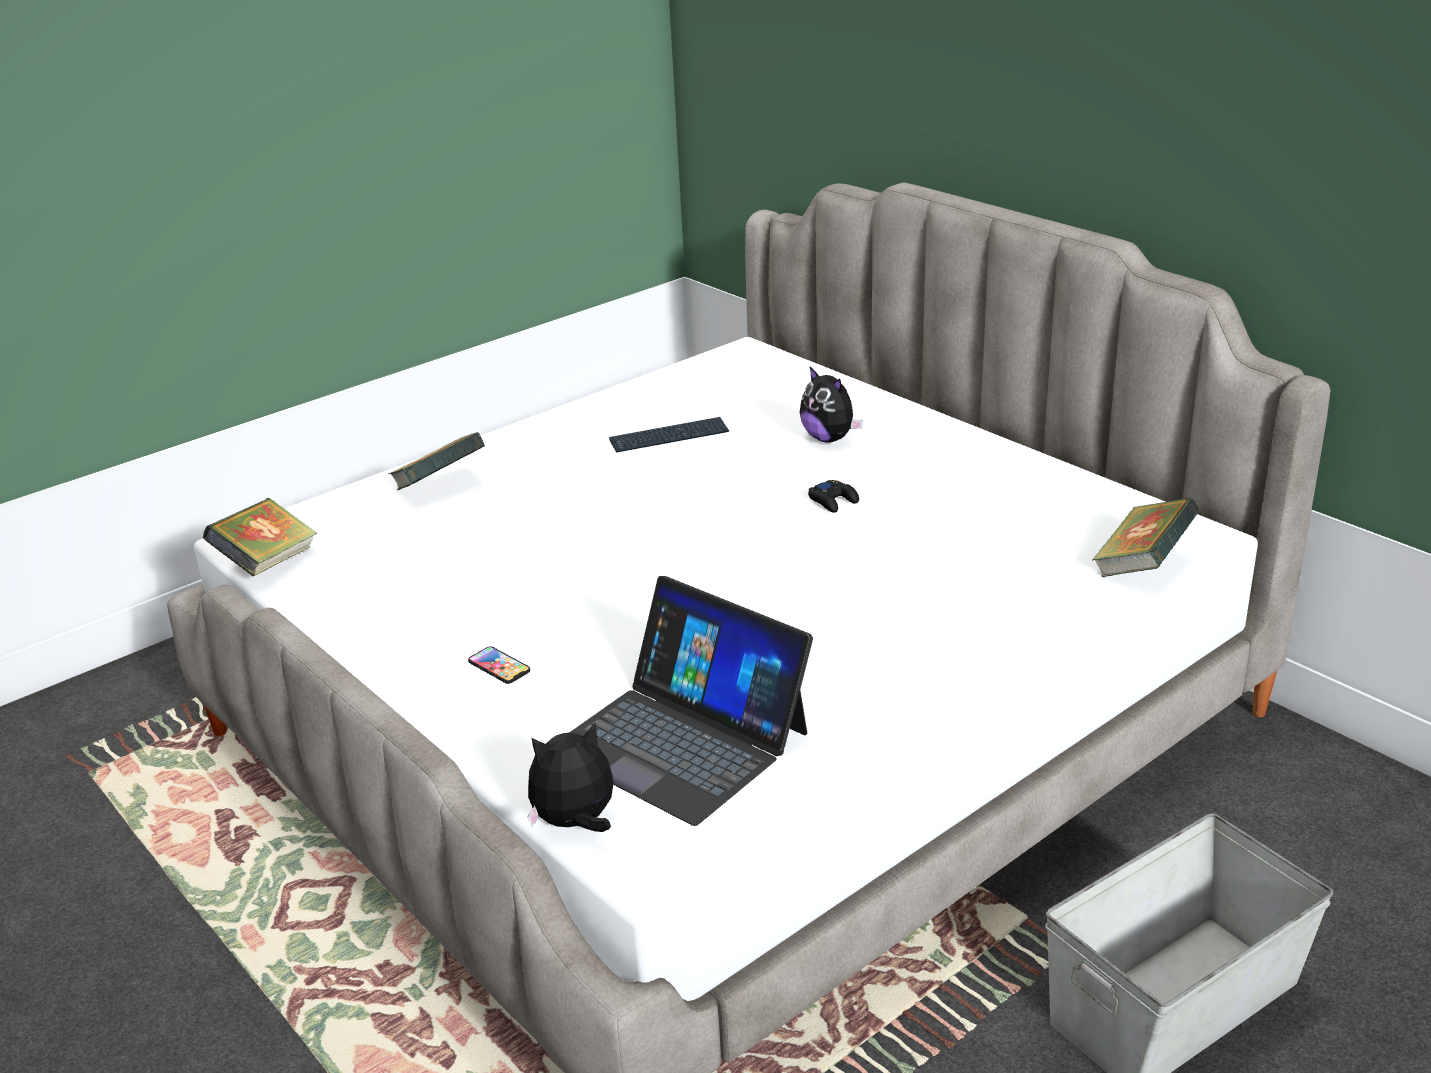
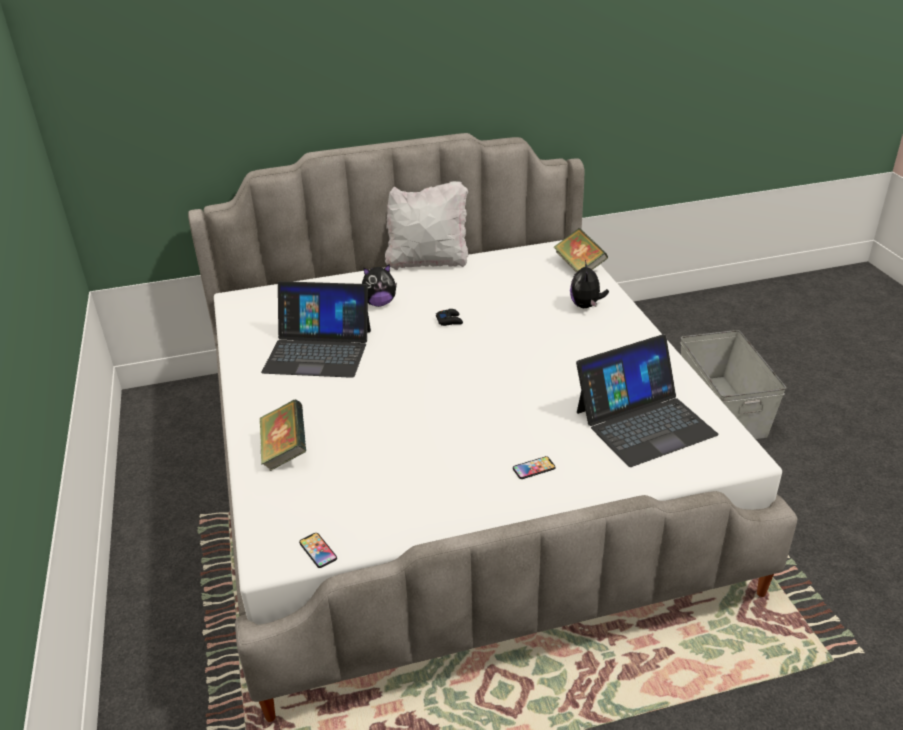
camera: 65 degrees left, 5 degrees up
book [202,498,317,576] -> phone [299,533,337,568]
plush toy [527,723,613,832] -> plush toy moved to [570,260,609,308]
keyboard [609,417,729,452] -> laptop [261,281,371,378]
none -> white pillow [385,181,468,270]

